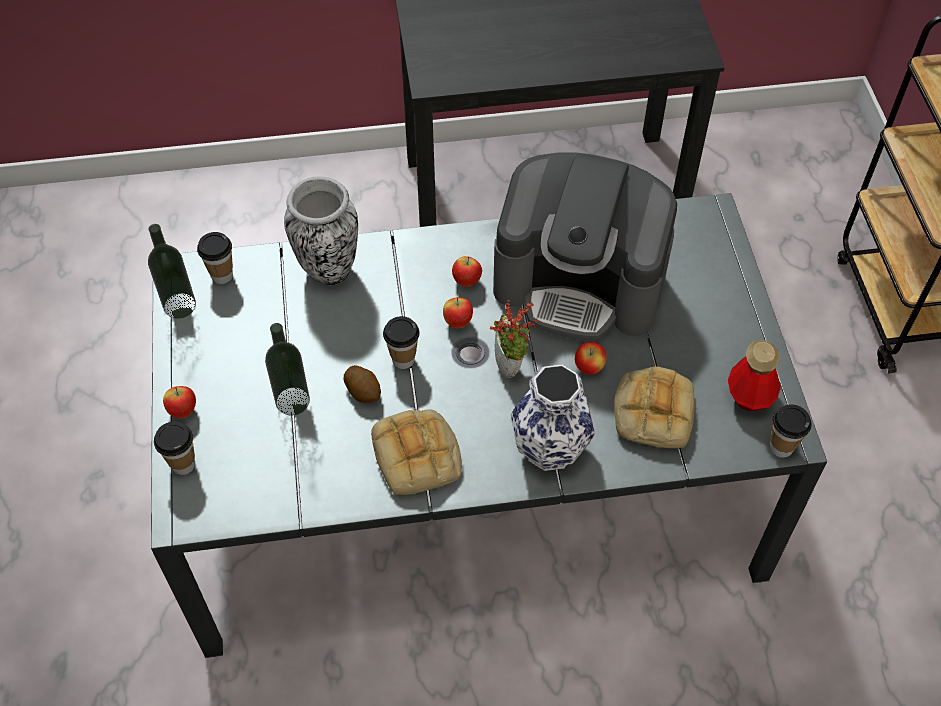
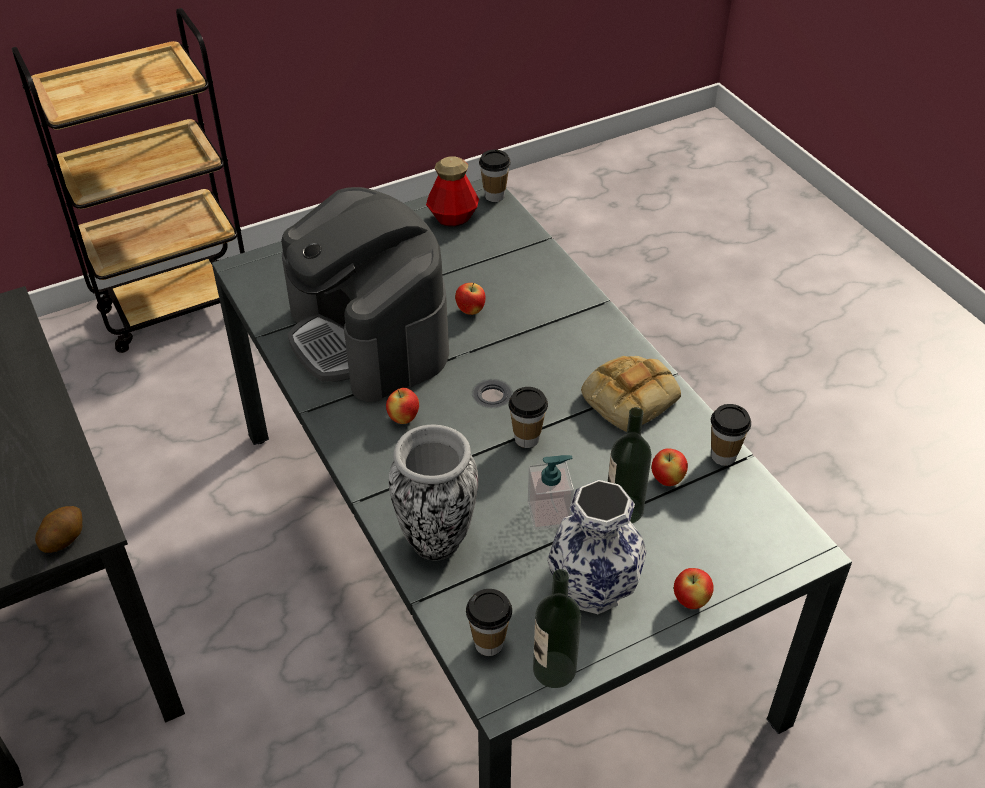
camera: 110 degrees left, 10 degrees down
cup [154,422,195,475] -> cup moved to [711,404,751,466]
potato [344,365,381,403] -> potato moved to [35,506,82,553]
apple [443,297,473,328] -> apple moved to [652,448,688,486]
potted plant [490,300,539,378] -> none
coffee machine [493,152,677,341] -> coffee machine turned 150 degrees clockwise [281,187,449,402]
vase [511,365,595,471] -> vase moved to [547,480,647,614]
bread [614,366,695,448] -> none
none -> soap dispenser [528,455,574,530]

